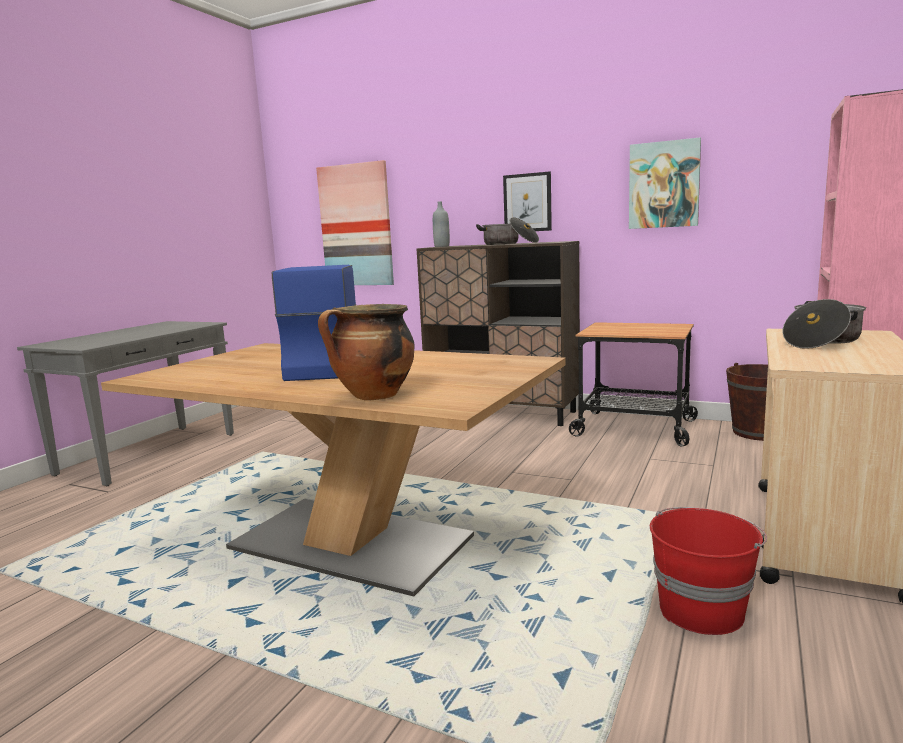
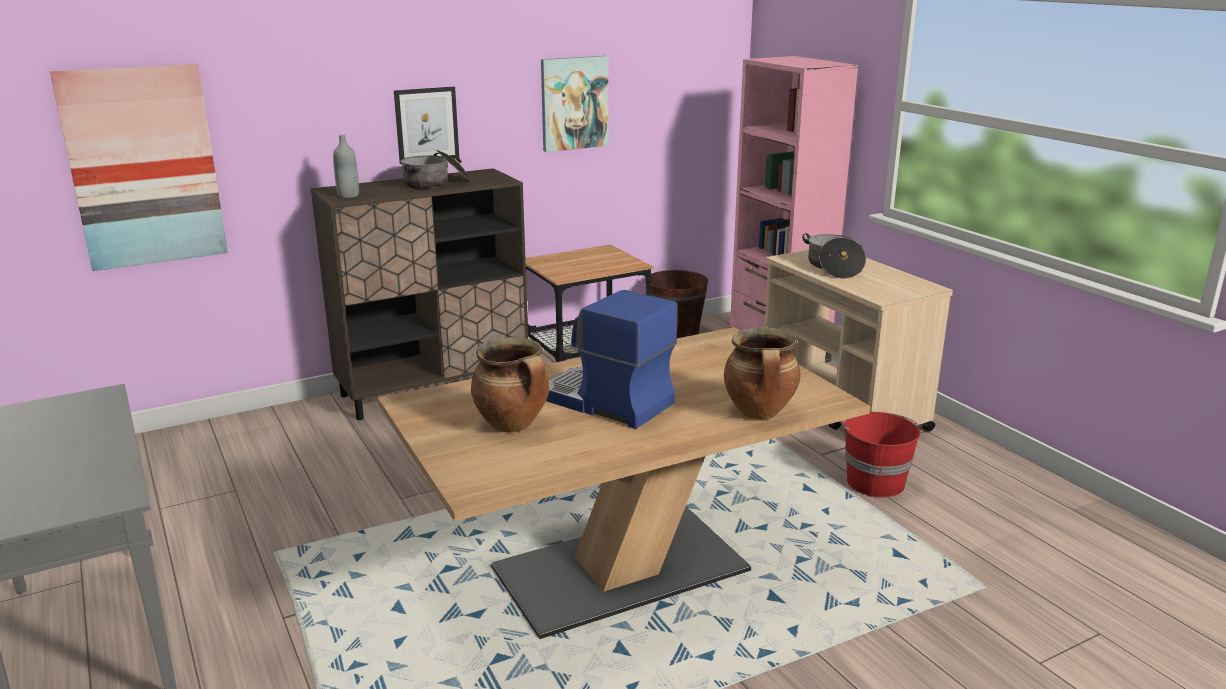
camera: 55 degrees left, 10 degrees up
none -> cooking pot [471,337,550,432]

